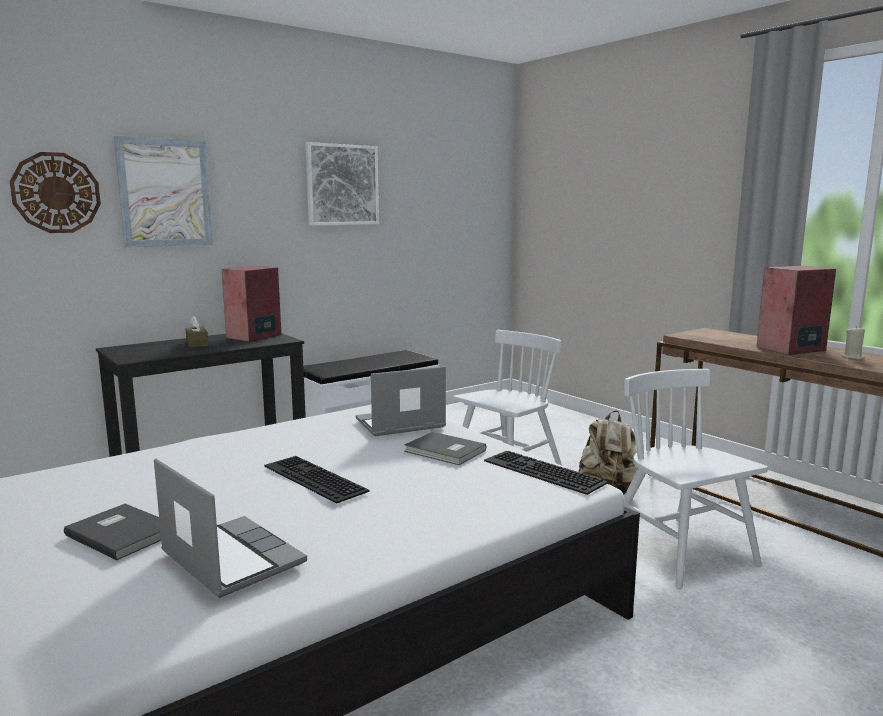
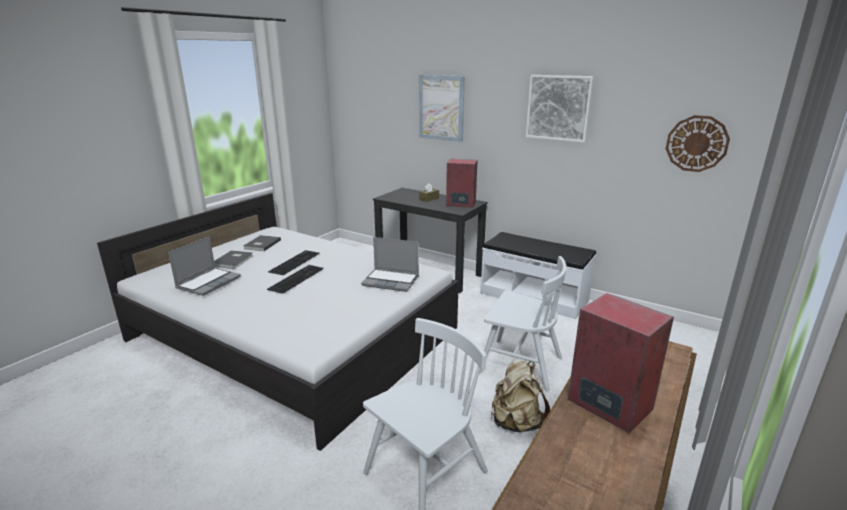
camera: 70 degrees right, 10 degrees up
wall clock [10,152,101,233] -> wall clock moved to [666,115,730,172]
laptop [356,366,446,436] -> laptop turned 150 degrees clockwise [361,237,419,292]
grey book [404,432,486,465] -> grey book moved to [244,235,281,251]
keyboard [484,451,608,495] -> keyboard moved to [268,250,320,275]
beige candle [841,326,865,359] -> none

